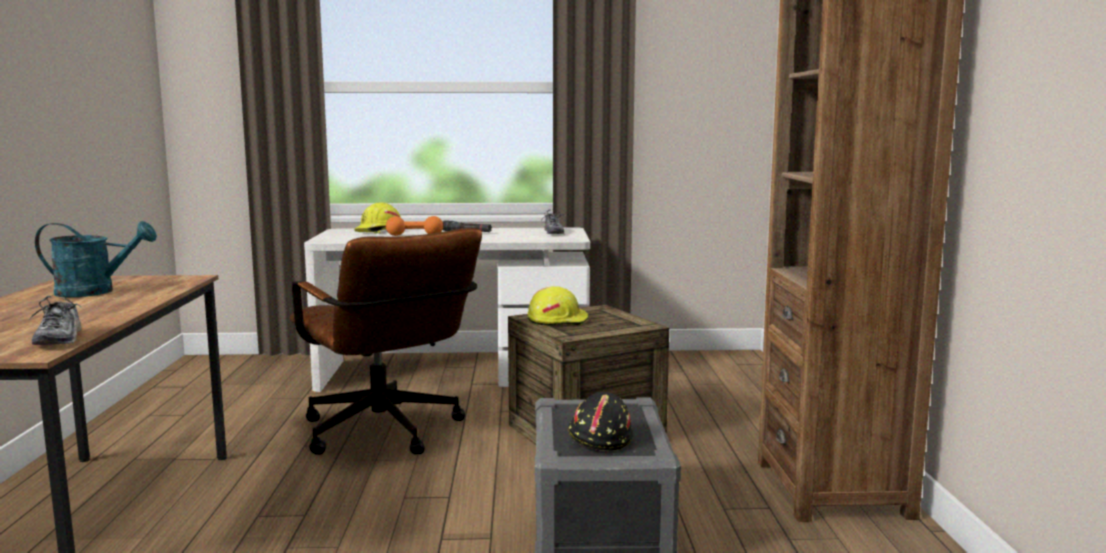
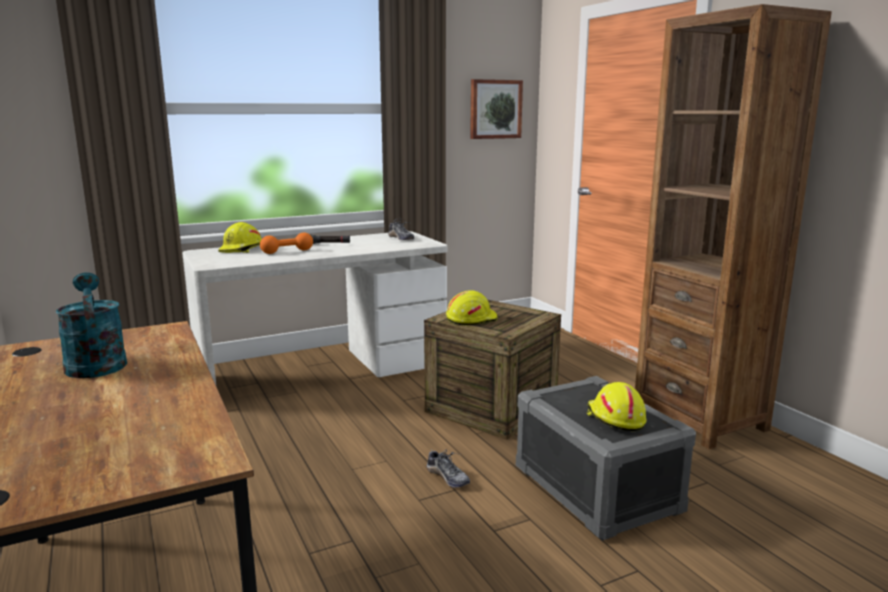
camera: 25 degrees left, 5 degrees up
shoe [29,294,81,345] -> shoe moved to [427,448,470,488]
turquoise watering can [35,221,157,297] -> turquoise watering can turned 90 degrees counterclockwise [56,273,127,378]
brown office chair [290,228,482,455] -> none
black hard hat [568,392,633,451] -> yellow hard hat [586,382,646,431]
none -> picture [470,79,523,139]

